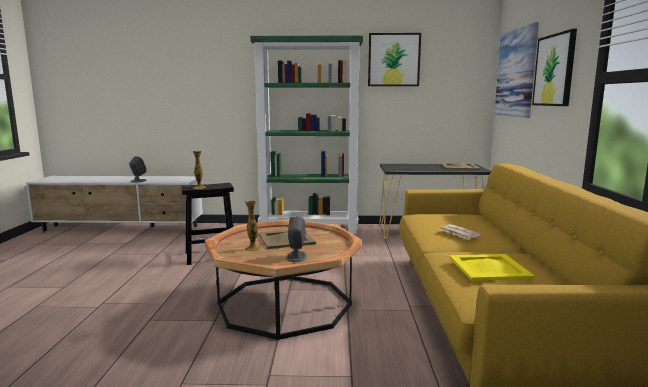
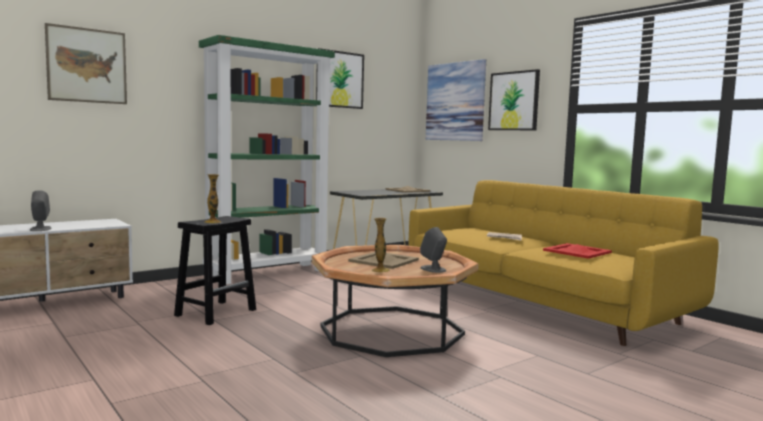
camera: 40 degrees left, 5 degrees down
yellow tray [450,254,535,281] -> red tray [543,243,612,259]
none -> picture [45,23,127,104]

